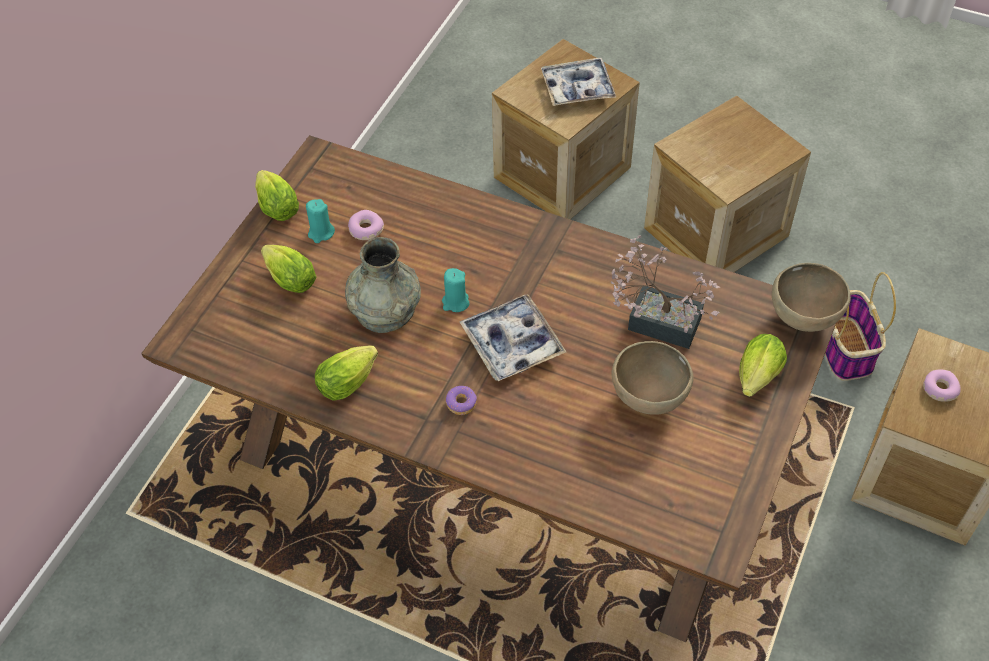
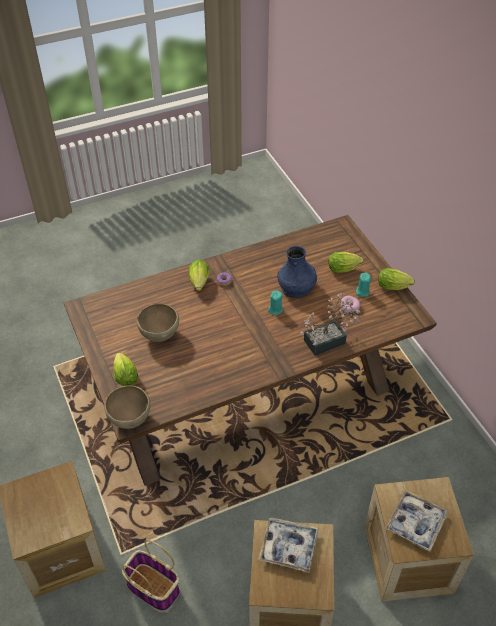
camera: 130 degrees right, 5 degrees down
lettuce [315,345,378,401] -> lettuce moved to [189,260,210,291]
grey vase [345,237,421,333] -> blue vase [277,246,317,298]
tray [460,294,566,381] -> tray moved to [258,517,319,573]
potted plant [611,235,720,349] -> potted plant moved to [300,293,360,356]
donut [923,370,961,402] -> none

